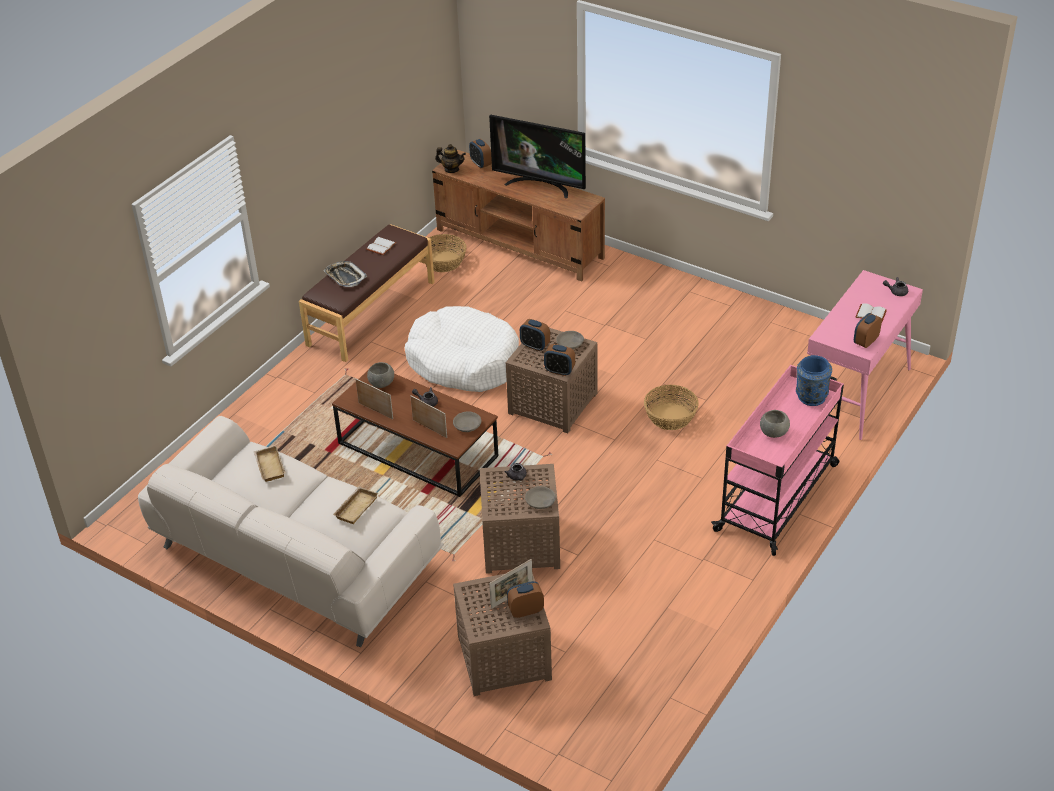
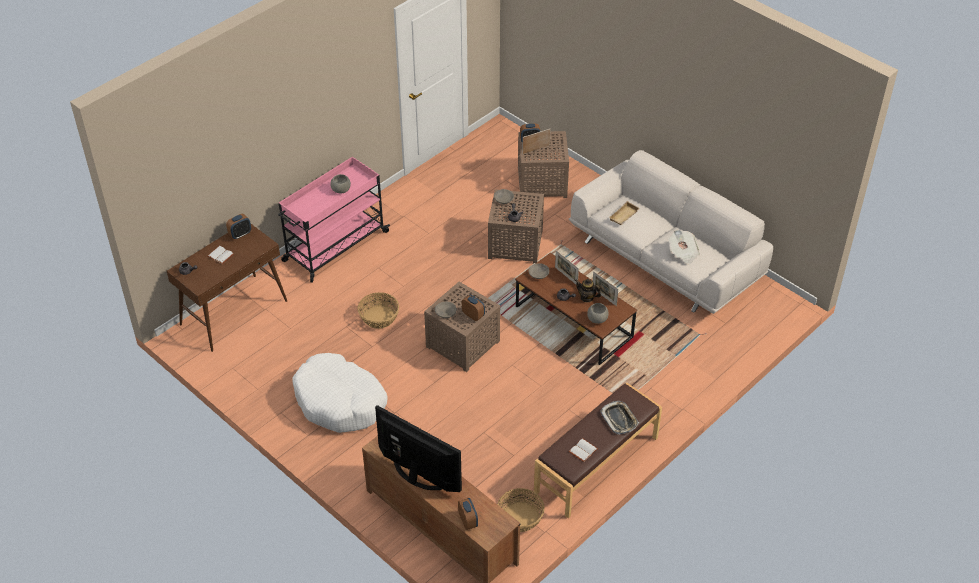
camera: 170 degrees left, 5 degrees up
beige tray [254,446,285,482] -> newspaper [669,229,700,265]
white dog bed [405,306,519,392] -> white dog bed moved to [292,353,387,433]
teapot [435,144,466,173] -> teapot moved to [575,279,601,302]
alarm clock [544,344,575,376] -> none
blue vase [796,355,832,406] -> none
pink console table [807,270,923,440] -> brown console table [167,224,287,352]

